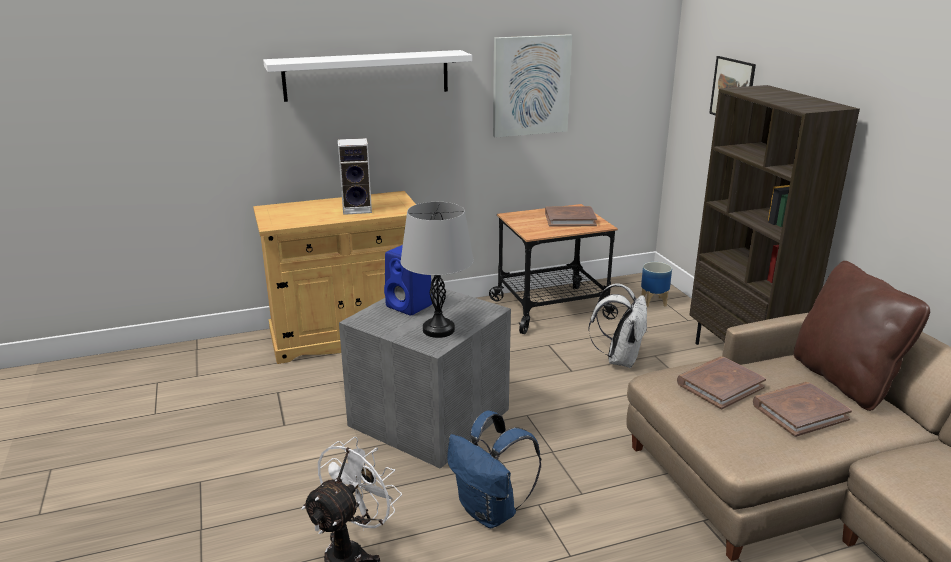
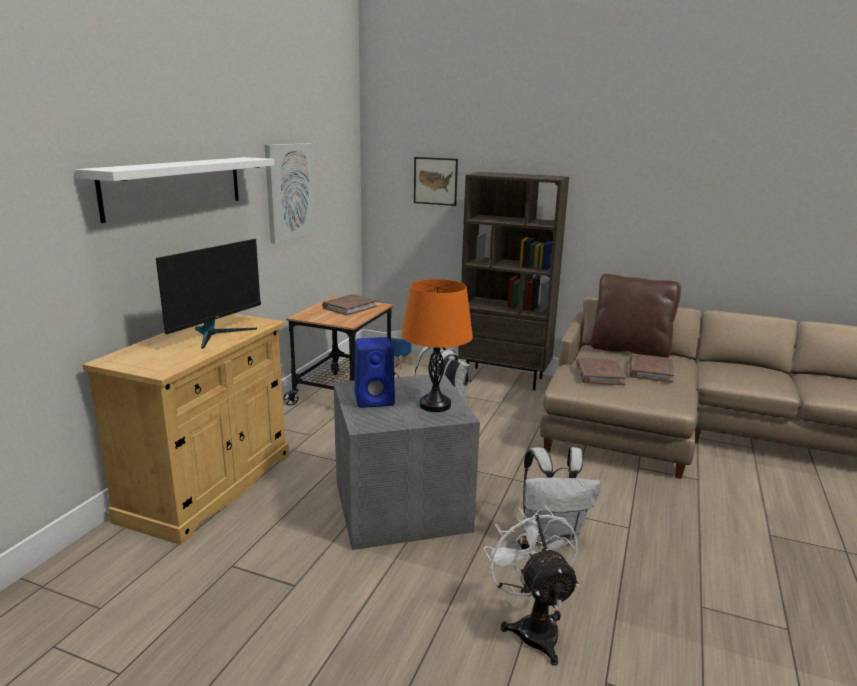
camera: 50 degrees left, 5 degrees down
speaker [338,138,372,215] -> monitor [156,239,261,349]
grey table lamp [401,202,474,338] -> orange table lamp [402,279,473,412]
blue backpack [447,411,542,528] -> white backpack [523,447,601,546]

